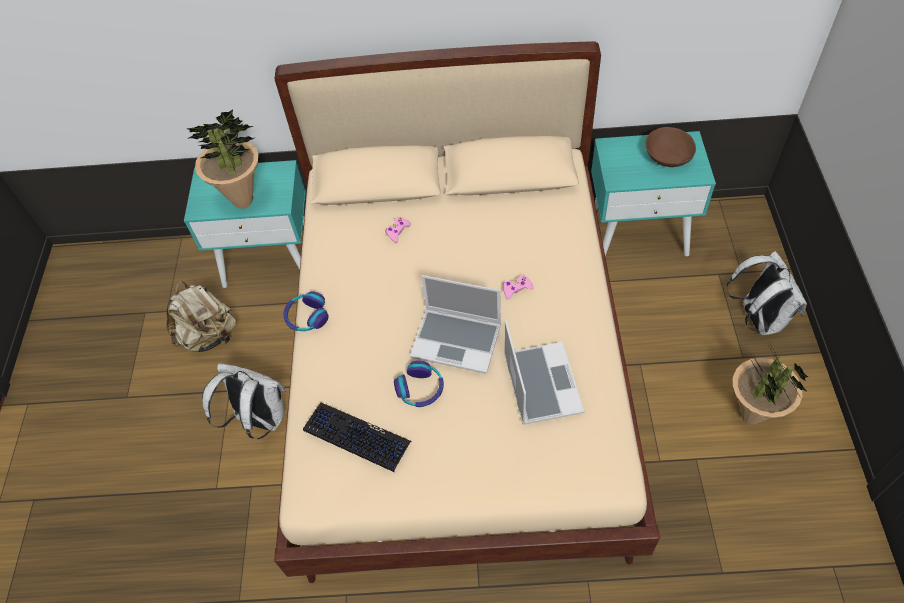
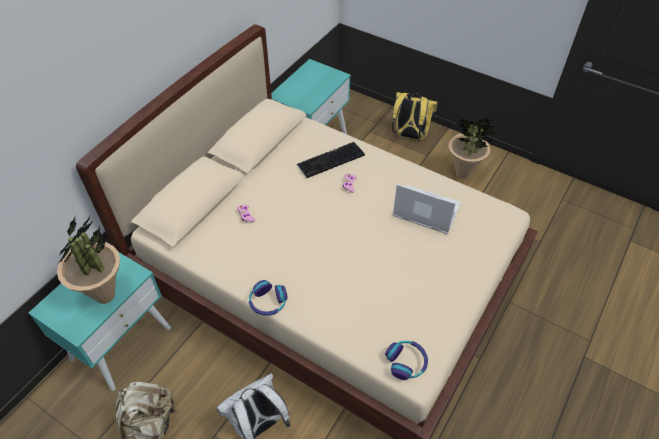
camera: 60 degrees left, 5 degrees down
keyboard [303,403,411,472] -> keyboard moved to [296,142,365,178]
headphones [394,361,444,407] -> headphones moved to [385,341,428,380]
laptop [410,275,501,374] -> none
brown bowl [645,127,696,167] -> none
white backpack [727,251,807,335] -> yellow backpack [392,92,437,140]

